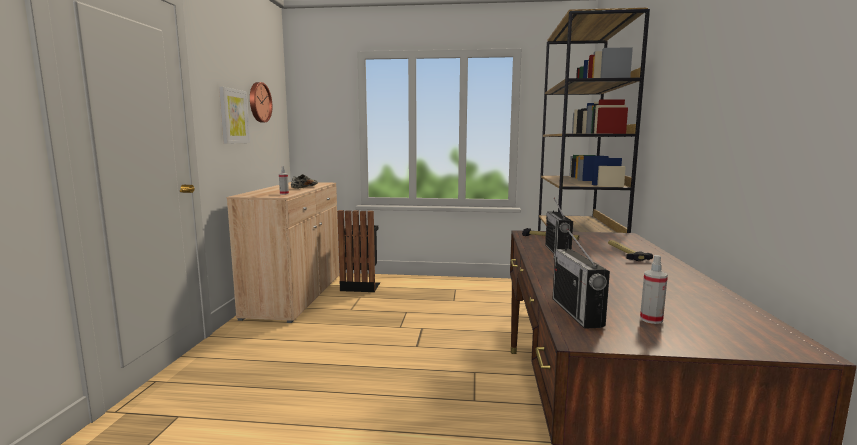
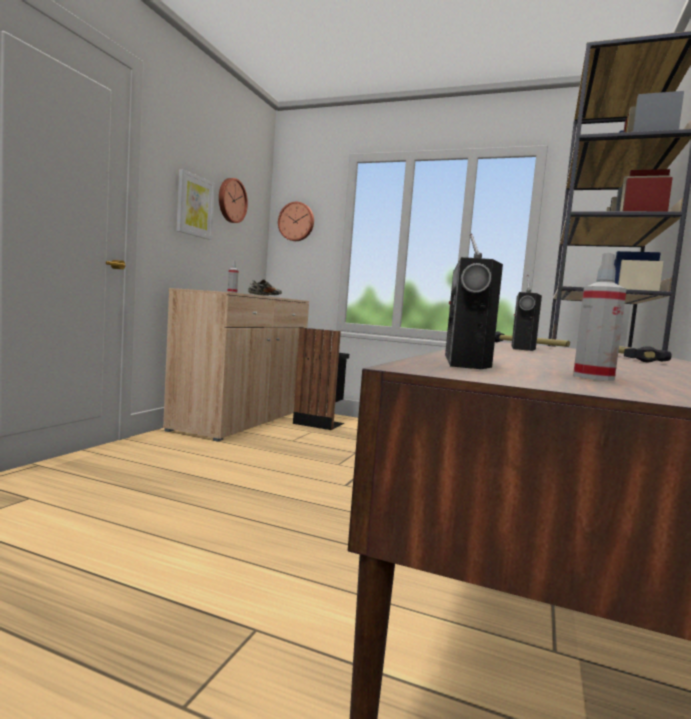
camera: 15 degrees right, 5 degrees down
none -> wall clock [278,202,314,241]

